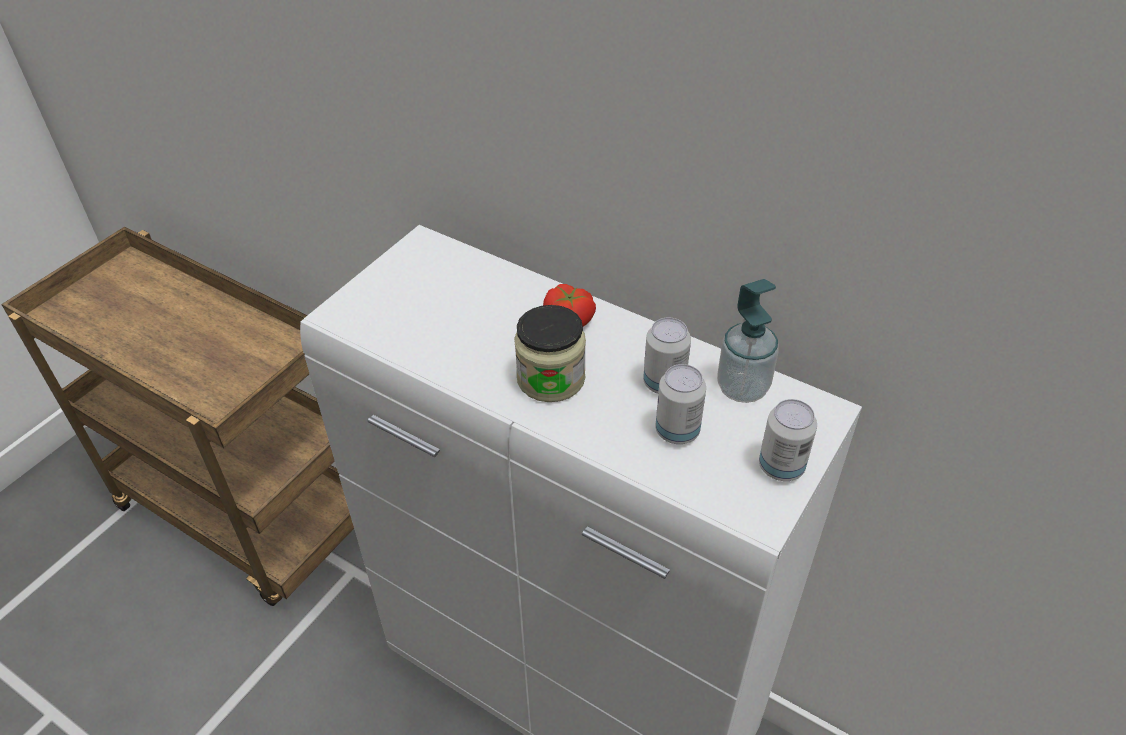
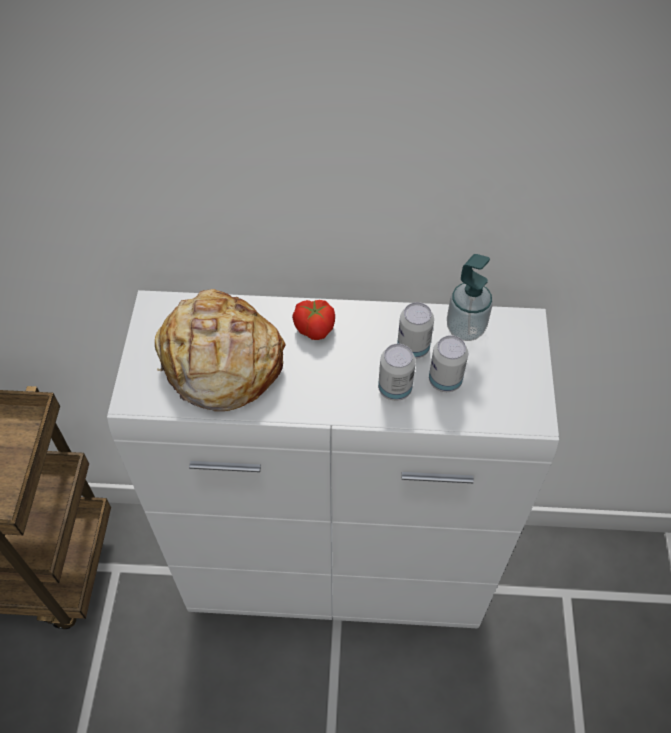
camera: 30 degrees left, 10 degrees up
jar [514,305,586,402] -> none
can [759,399,817,481] -> can moved to [378,344,416,401]
none -> bread [155,289,286,411]

